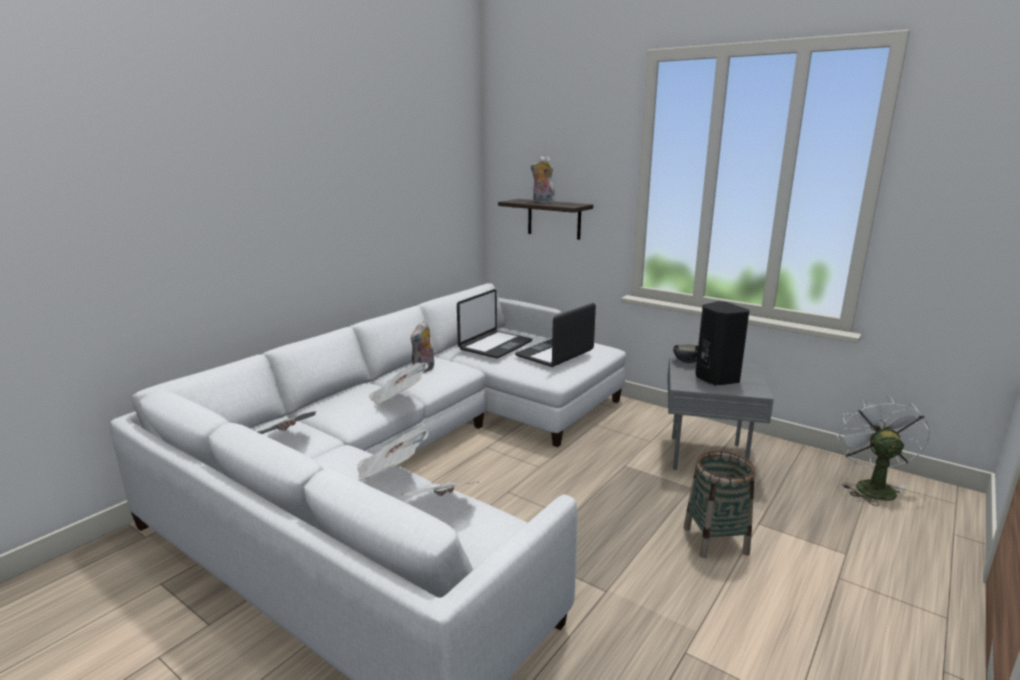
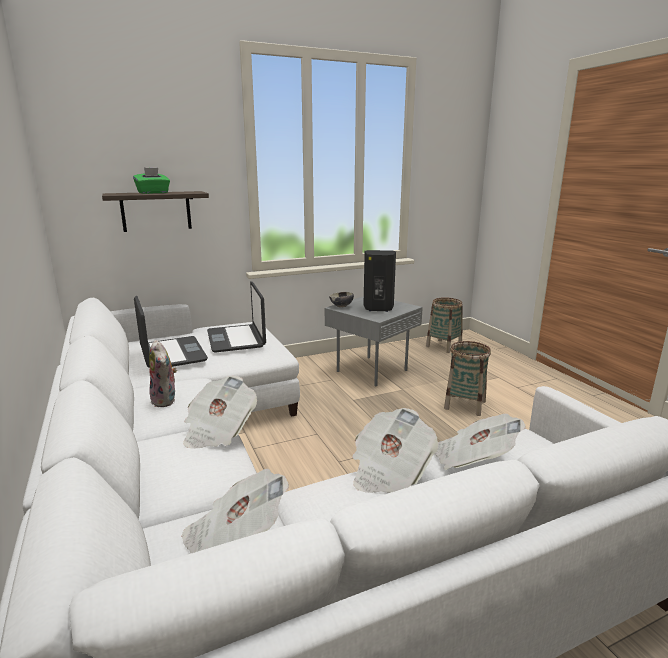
camera: 60 degrees left, 0 degrees up
plush toy [531,156,555,204] -> green tissue box [133,168,170,194]
white fan [837,396,930,506] -> basket [426,297,463,353]

